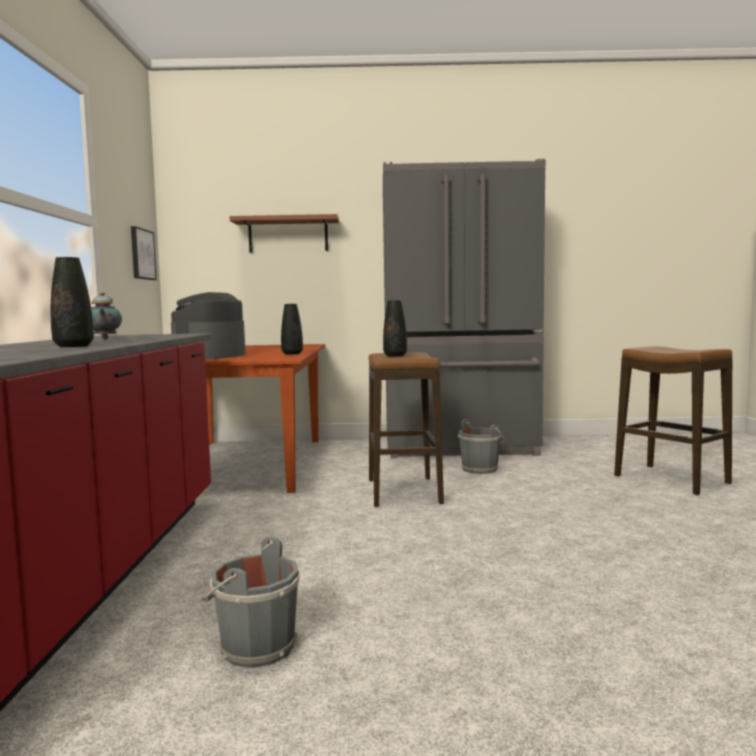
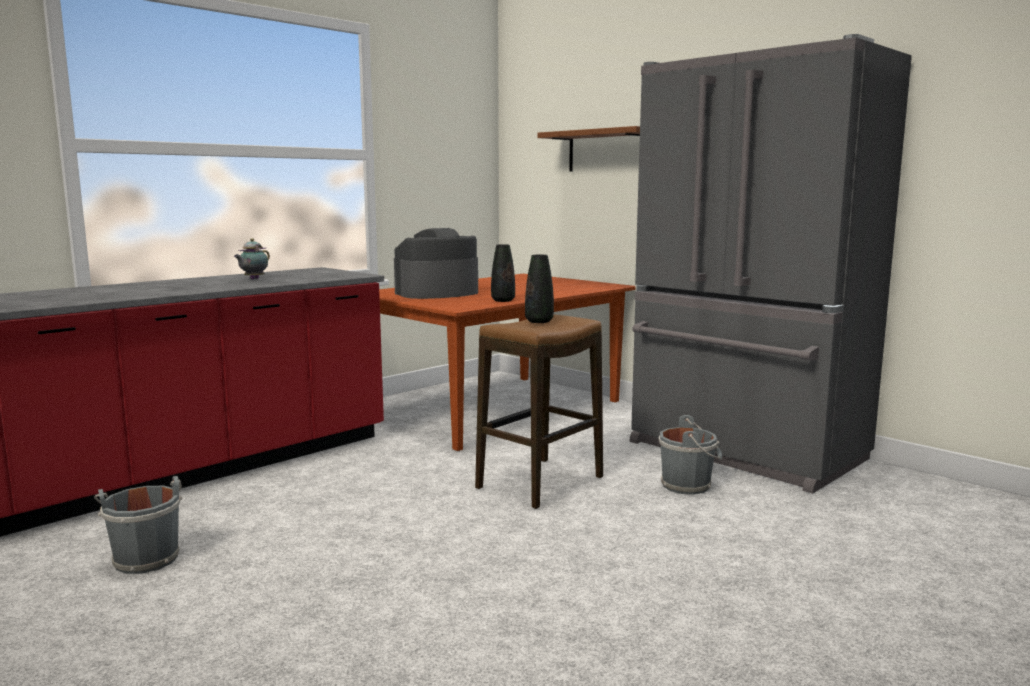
camera: 45 degrees right, 5 degrees up
black vase [51,257,94,347] -> none
picture [131,226,157,280] -> none
stool [614,346,732,495] -> none

